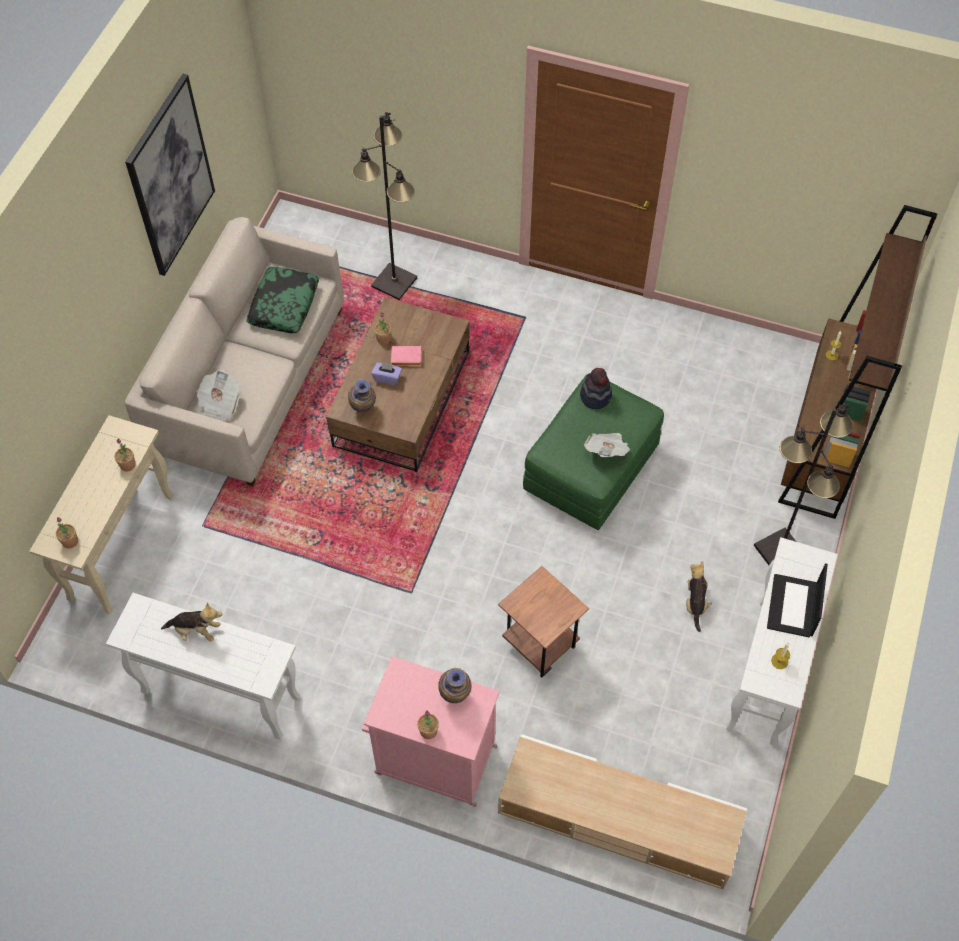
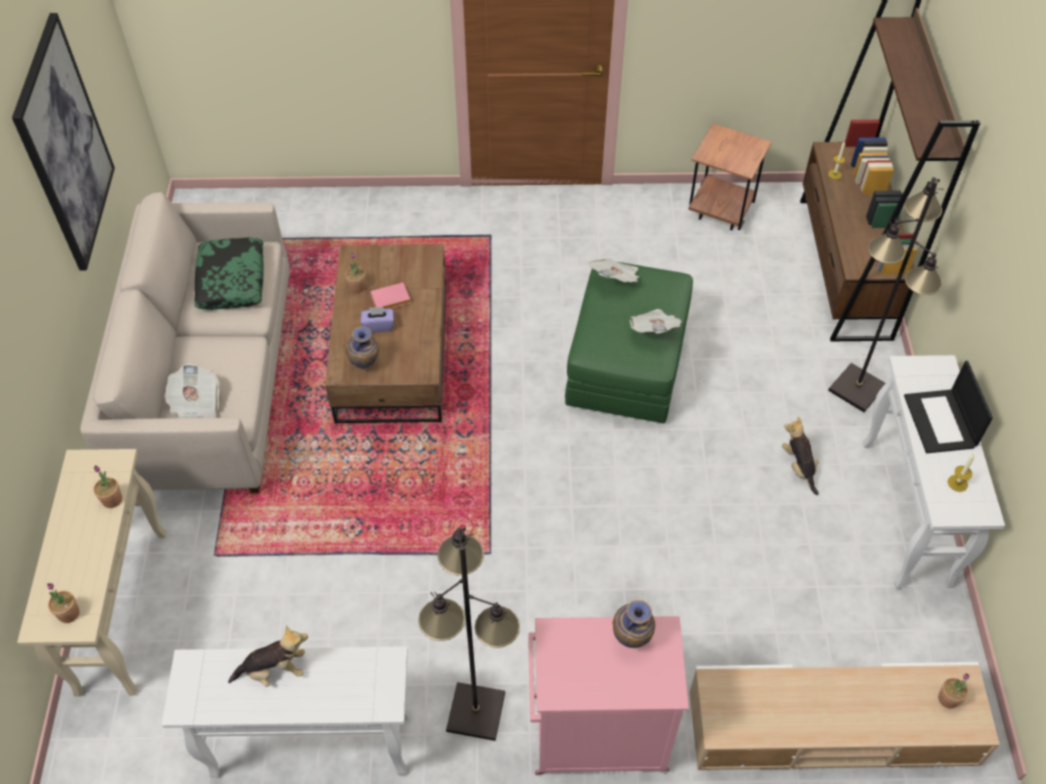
camera: 20 degrees left, 5 degrees down
black floor lamp [352,112,417,300] -> black floor lamp moved to [418,528,520,741]
potted plant [417,710,439,739] -> potted plant moved to [938,673,970,709]
brown side table [498,566,589,678] -> brown side table moved to [688,123,772,230]
hat [580,368,612,409] -> newspaper [589,259,639,282]

